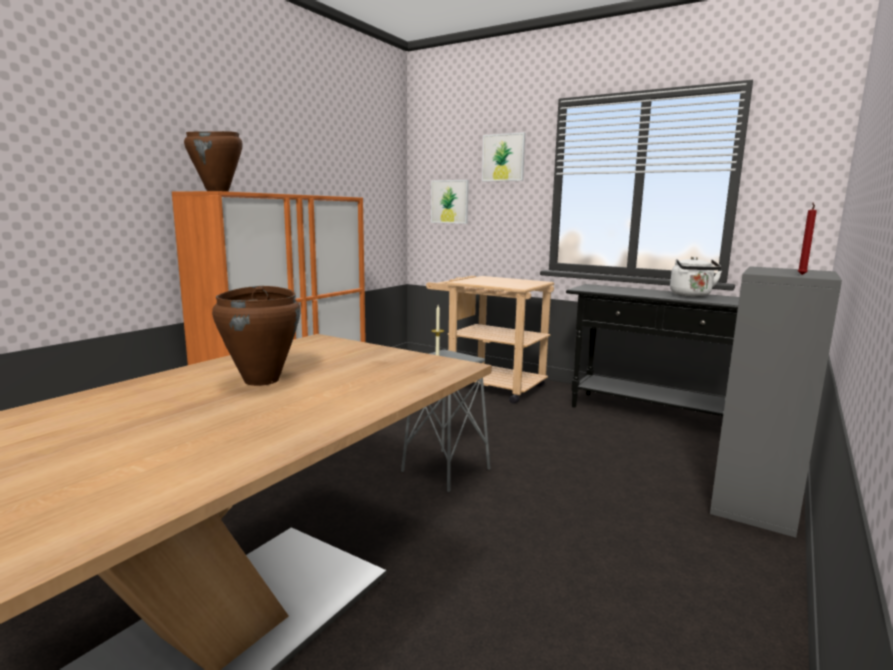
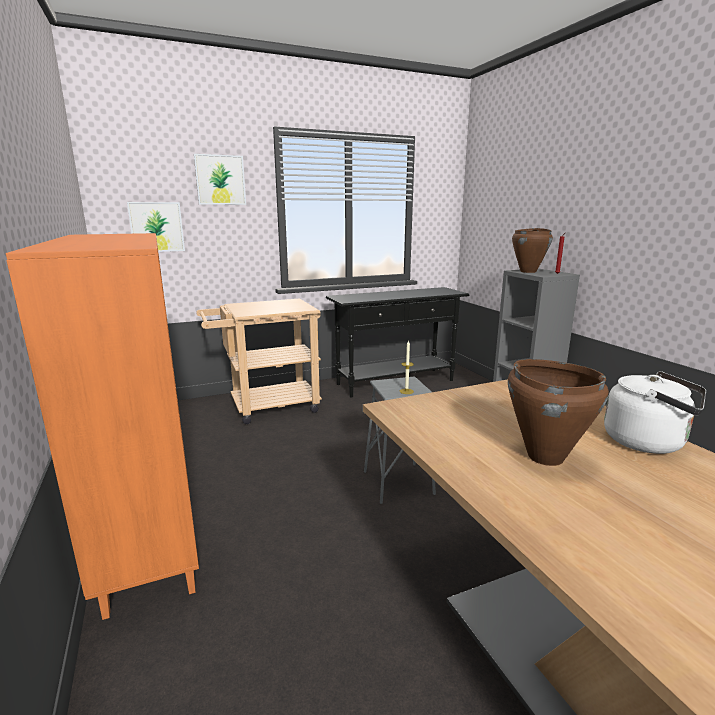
camera: 55 degrees left, 5 degrees up
brown cooking pot [184,131,243,192] -> brown cooking pot moved to [512,228,553,273]
white kettle [670,257,722,297] -> white kettle moved to [604,371,706,454]

